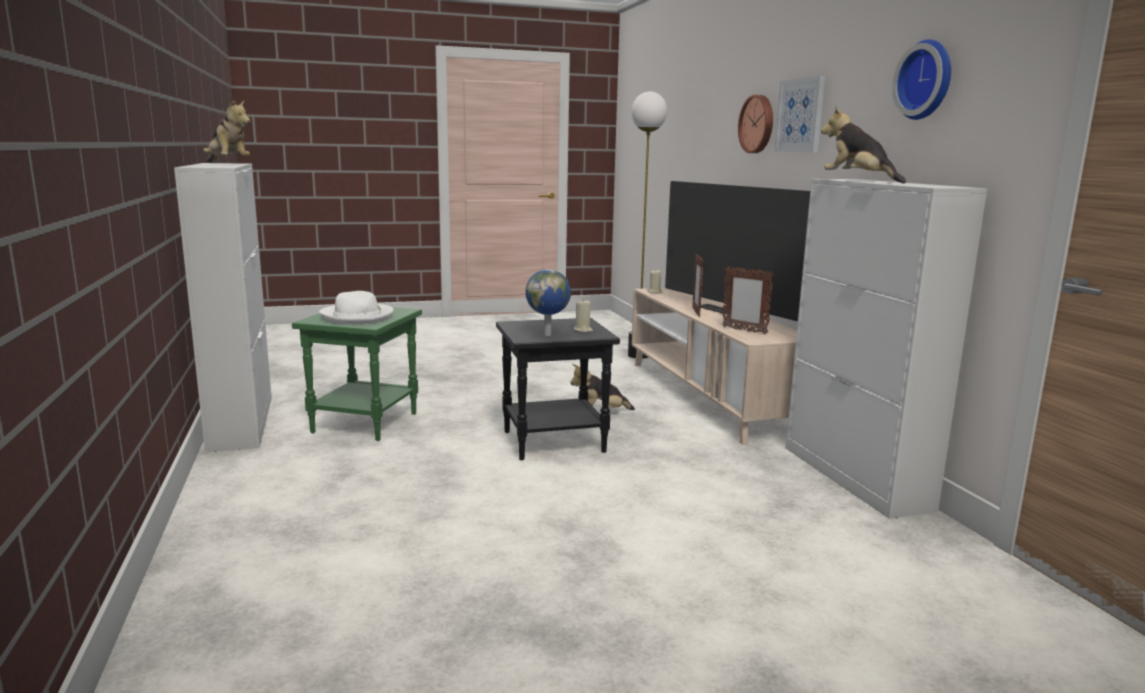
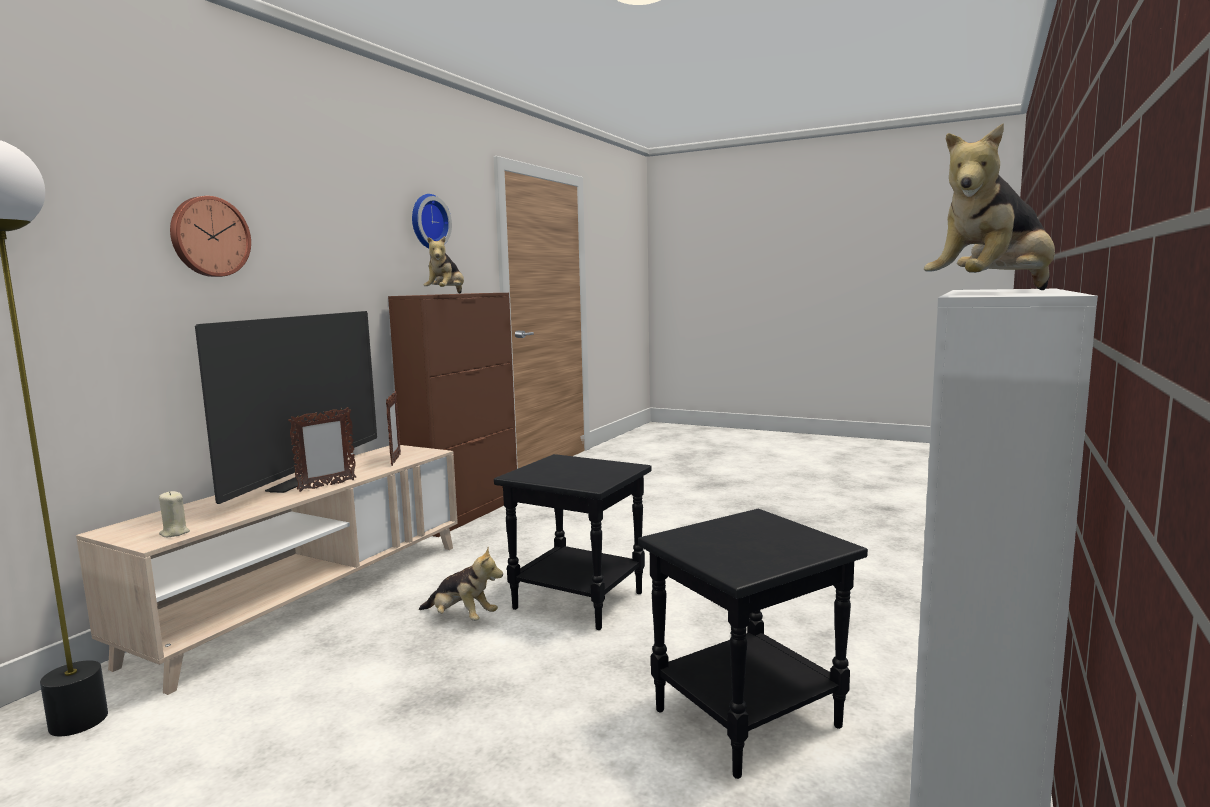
camera: 135 degrees left, 5 degrees down
plush toy [203,100,250,163] -> plush toy turned 120 degrees counterclockwise [924,123,1055,290]
green side table [292,307,422,441] -> black side table [638,509,868,779]
white hat [319,291,394,324] -> none
globe [526,269,571,336] -> none
beige candle [574,299,593,332] -> none
picture [774,76,825,153] -> none
white cabinet [786,179,987,519] -> brown cabinet [388,293,517,537]

